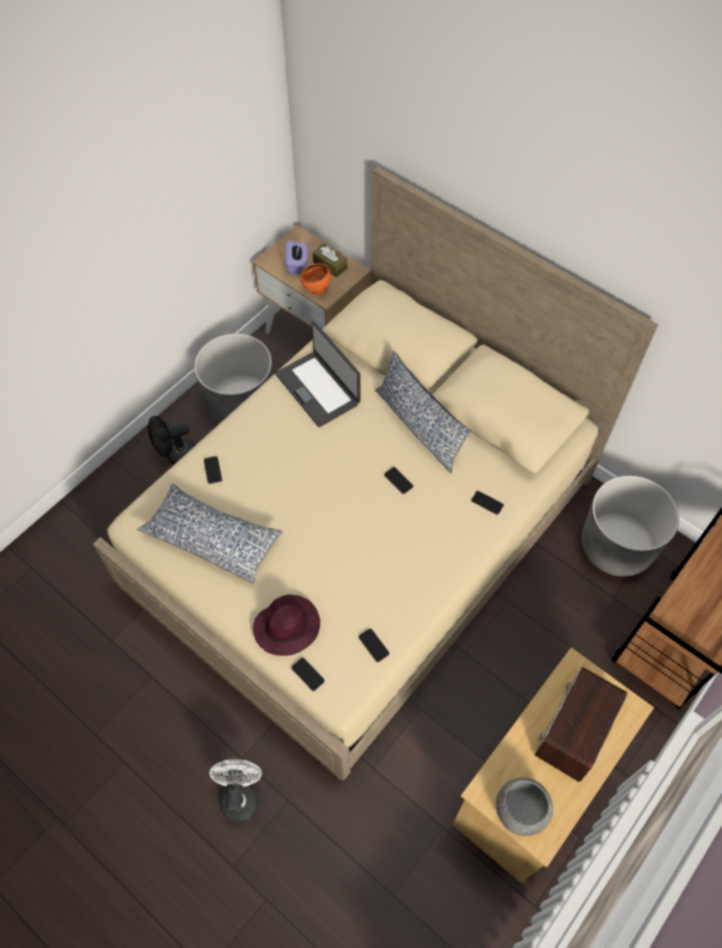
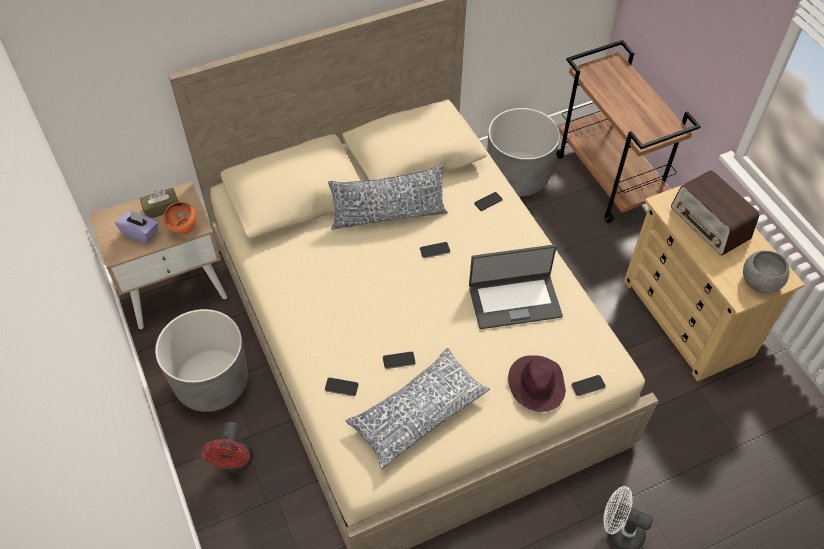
camera: 65 degrees left, 5 degrees down
black fan [148,416,195,464] -> red fan [201,422,253,473]
laptop [275,321,360,427] -> laptop moved to [469,245,563,329]
phone [359,628,389,662] -> phone moved to [383,352,416,369]

